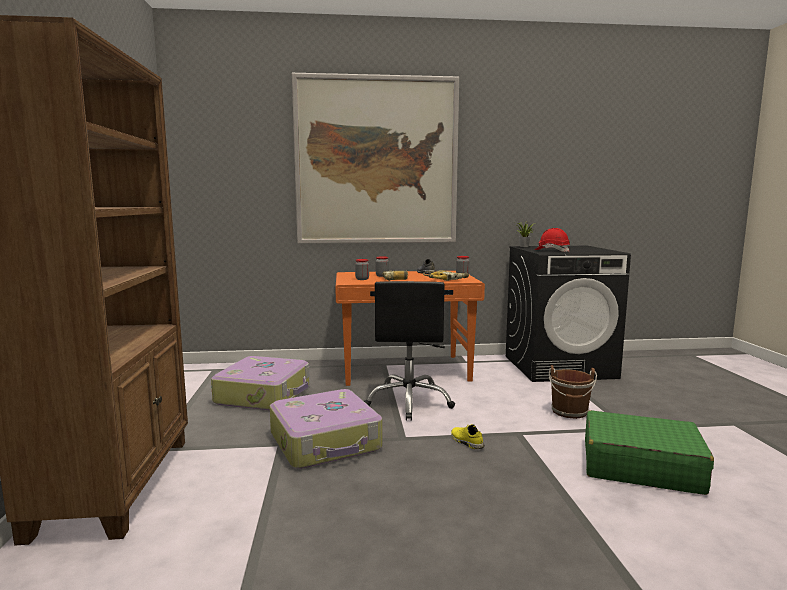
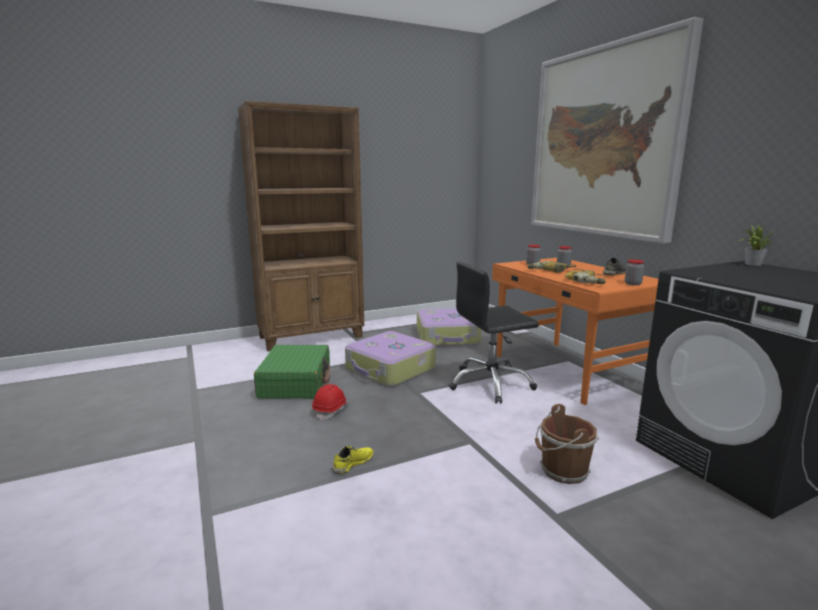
camera: 70 degrees right, 5 degrees up
yellow shoe [451,424,484,449] -> yellow shoe moved to [332,446,373,474]
red hard hat [535,228,570,252] -> red hard hat moved to [312,384,349,421]
green suitcase [585,410,714,495] -> green suitcase moved to [254,345,330,399]

